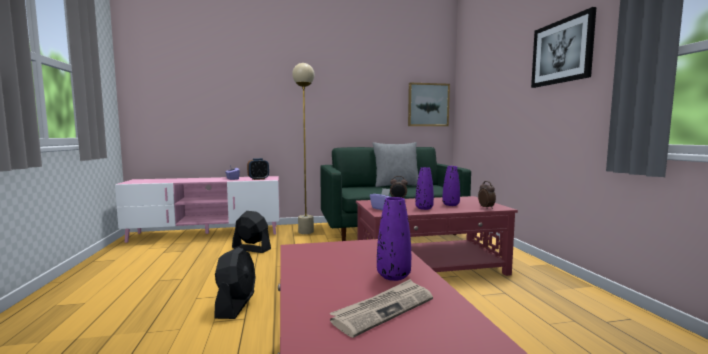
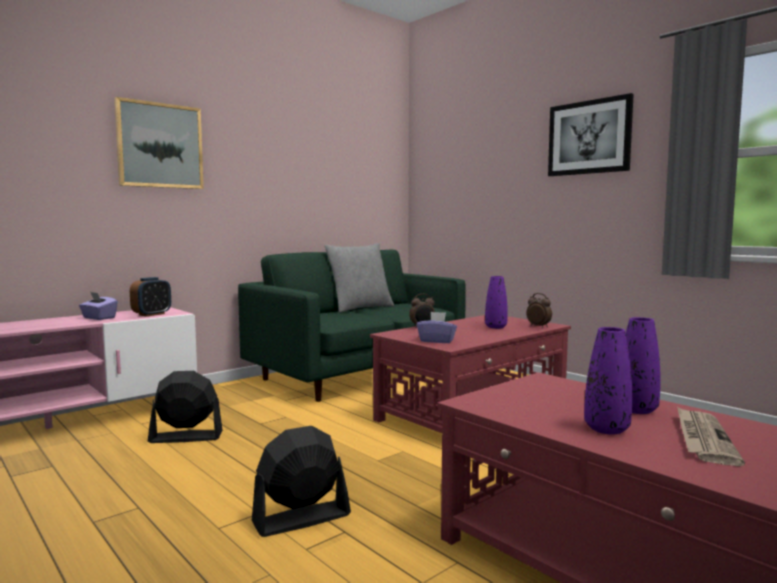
camera: 30 degrees left, 0 degrees up
black fan [214,247,256,319] -> black fan turned 90 degrees counterclockwise [252,426,351,537]
beige floor lamp [292,63,315,234] -> none
picture [408,83,450,126] -> picture moved to [114,97,204,189]
purple vase [415,167,434,210] -> purple vase moved to [584,327,632,434]

